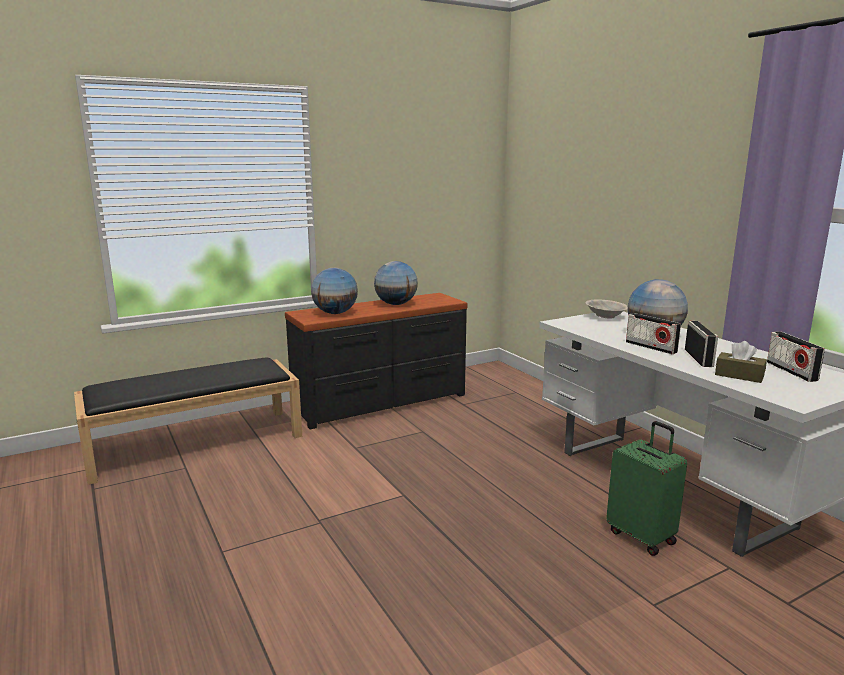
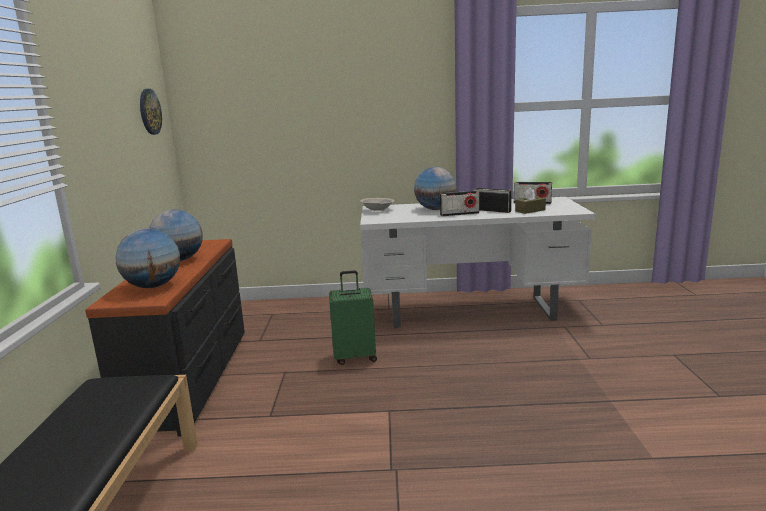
camera: 60 degrees left, 0 degrees up
green suitcase [606,421,687,556] -> green suitcase moved to [329,270,377,365]
none -> wall clock [140,89,162,135]

